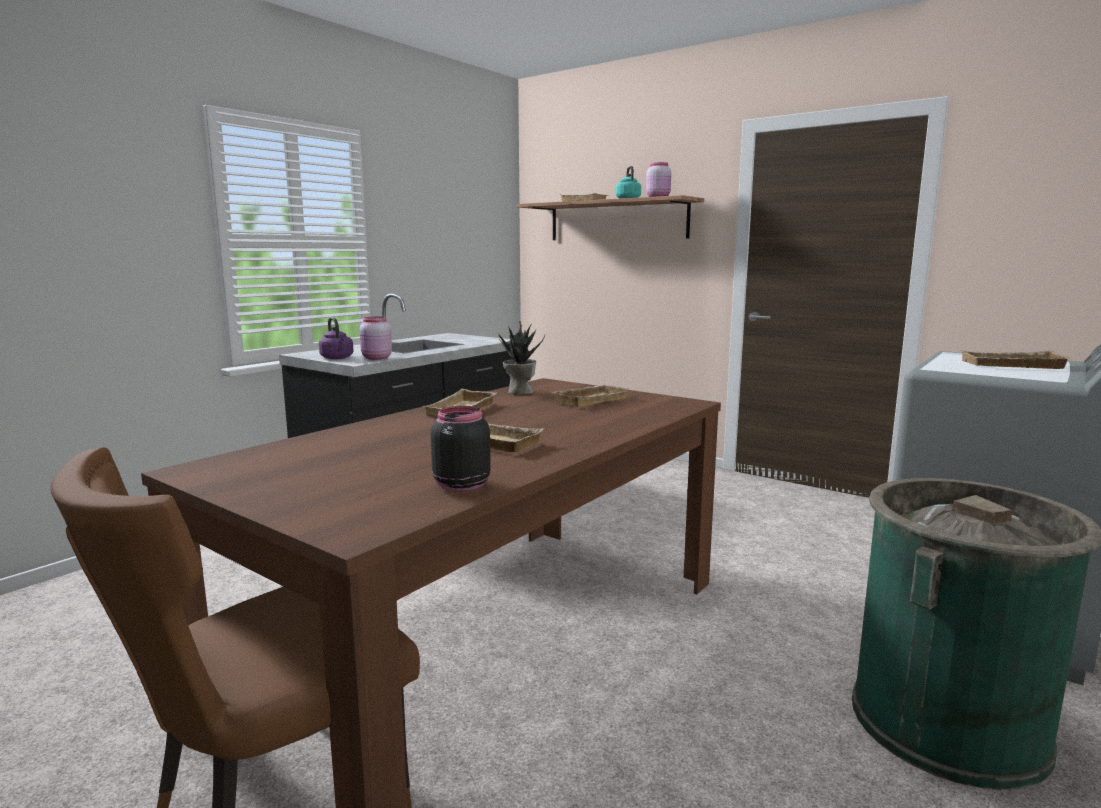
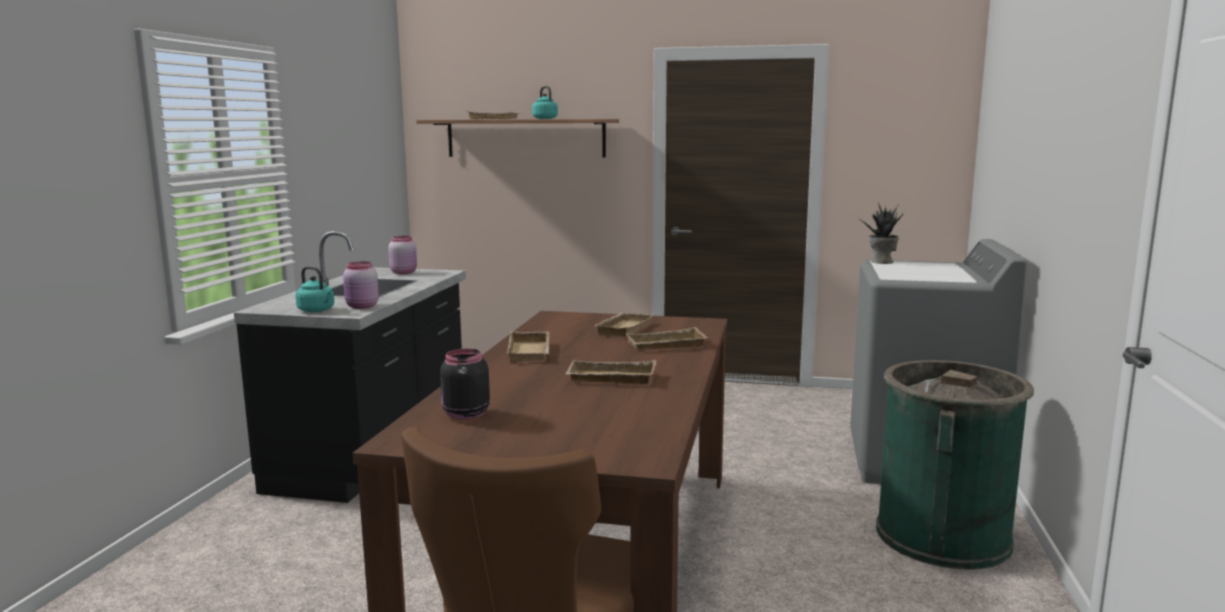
camera: 25 degrees left, 0 degrees up
purple kettle [319,317,353,359] -> turquoise kettle [295,266,334,312]
black jar [431,406,491,492] -> black jar moved to [440,349,490,420]
potted plant [499,321,545,395] -> potted plant moved to [861,202,903,264]
pink jar [646,162,671,197] -> pink jar moved to [388,236,417,274]
beige tray [961,350,1072,369] -> beige tray moved to [625,327,708,350]

